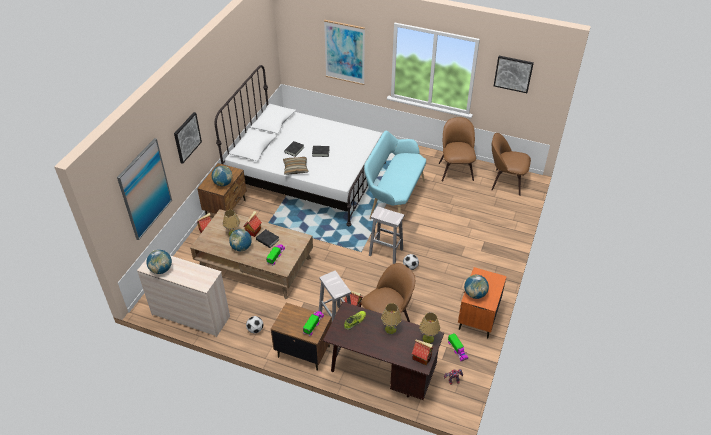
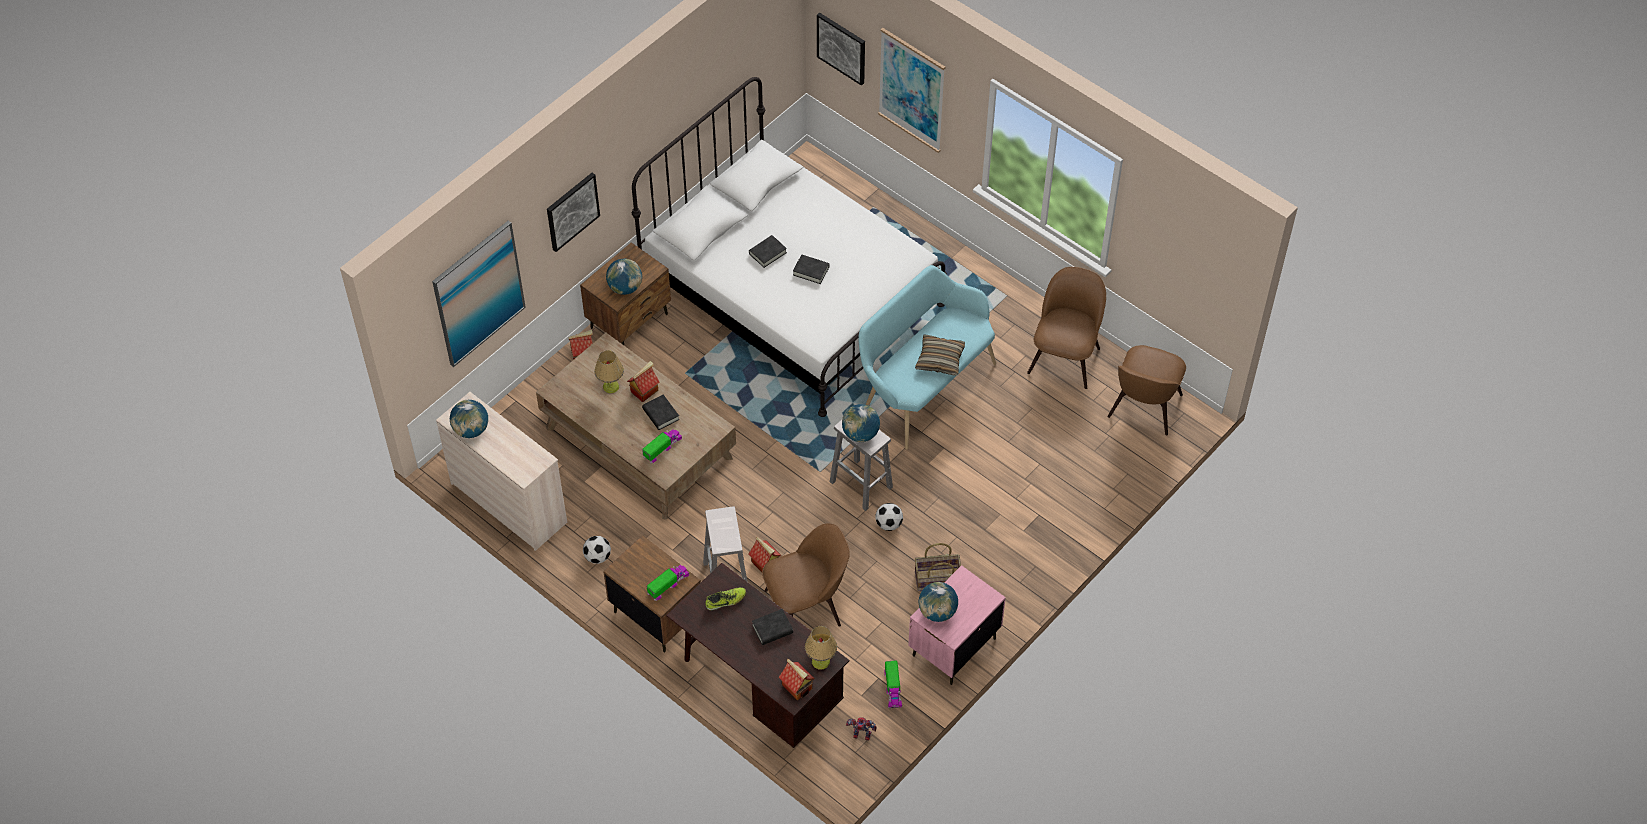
camera: 20 degrees right, 10 degrees up
globe [229,229,252,251] -> globe moved to [842,404,880,442]
pillow [283,157,308,175] -> pillow moved to [915,335,965,376]
table lamp [381,303,402,334] -> black book [752,609,793,645]
orange nightstand [458,267,507,338] -> pink nightstand [908,565,1006,685]
brown chair [491,133,531,196] -> brown chair turned 105 degrees counterclockwise [1107,345,1186,436]
picture [494,56,534,93] -> picture moved to [817,12,865,86]
none -> basket [915,543,961,591]

